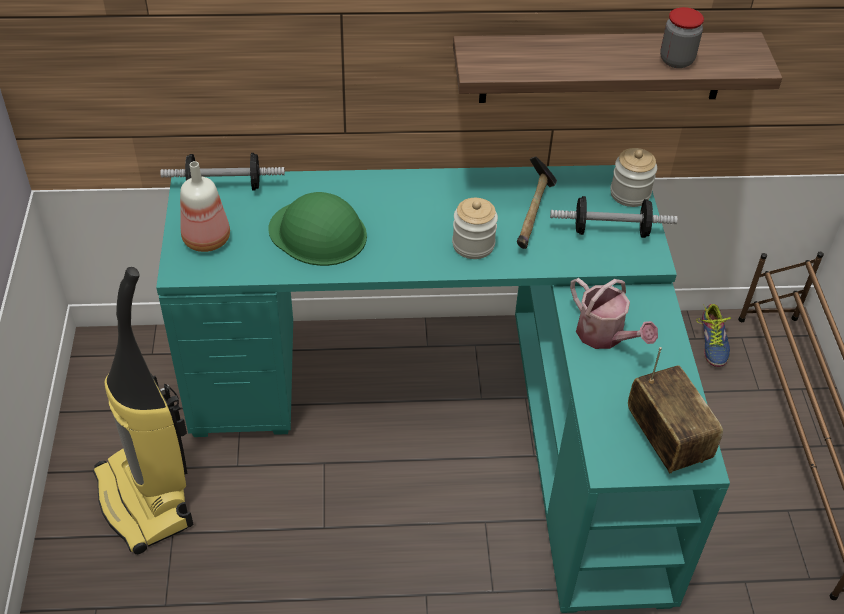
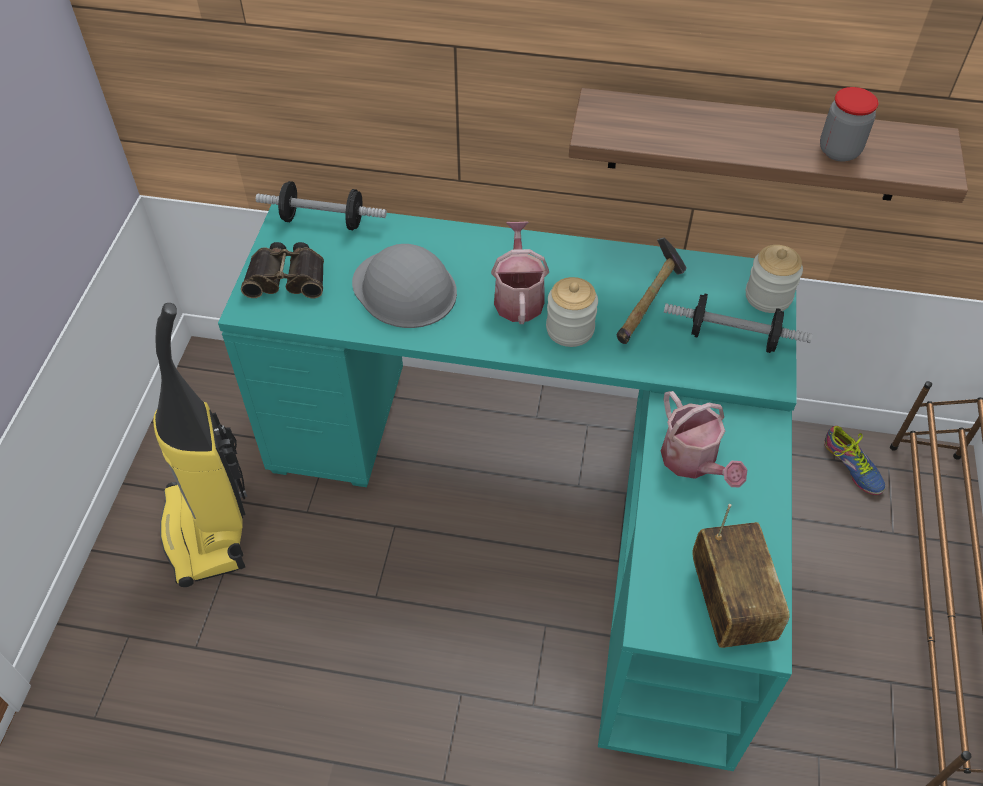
camera: 15 degrees right, 5 degrees up
bottle [180,161,230,252] -> binoculars [241,242,324,298]
green hard hat [268,192,367,266] -> grey hard hat [352,244,457,328]
shoe [696,304,731,367] -> shoe turned 45 degrees counterclockwise [824,426,886,495]
none -> watering can [491,221,549,324]

